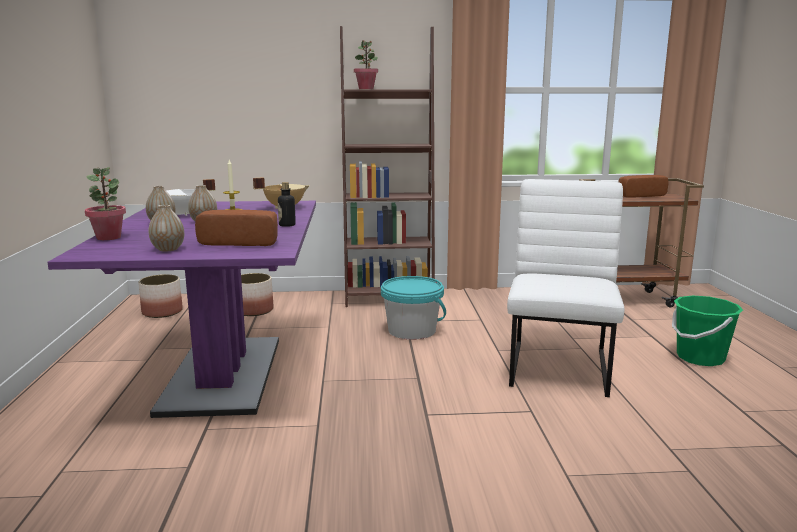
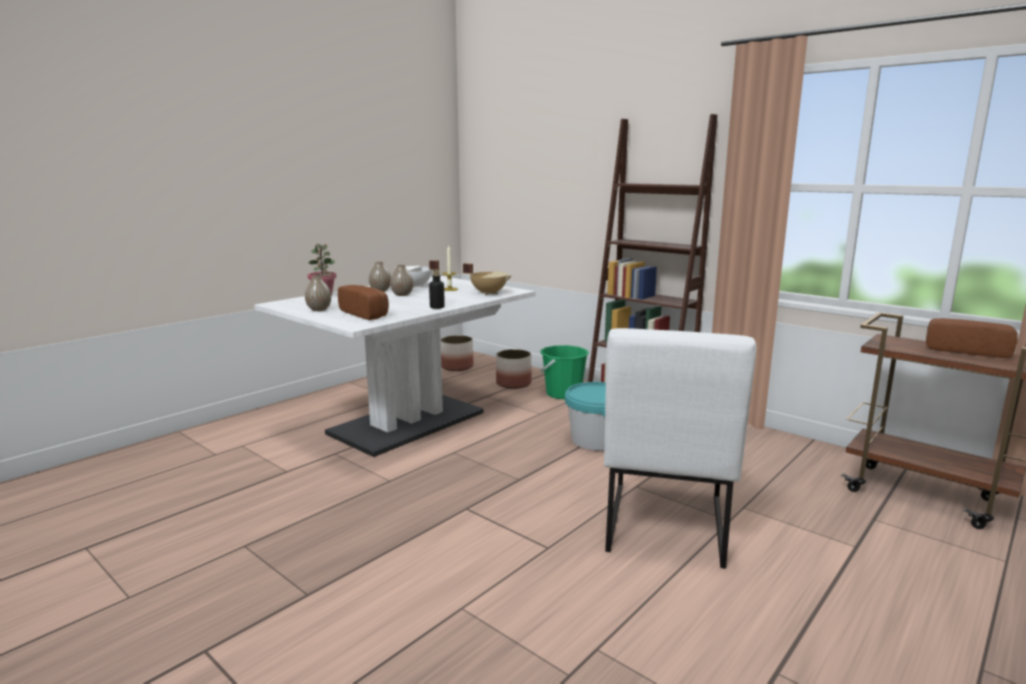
camera: 45 degrees right, 0 degrees up
purple dining table [47,201,316,418] -> white dining table [254,275,535,457]
potted plant [354,40,378,89] -> none
white chair [507,179,624,397] -> white chair turned 135 degrees clockwise [604,328,757,569]
green bucket [672,295,743,366] -> green bucket moved to [540,345,589,399]

